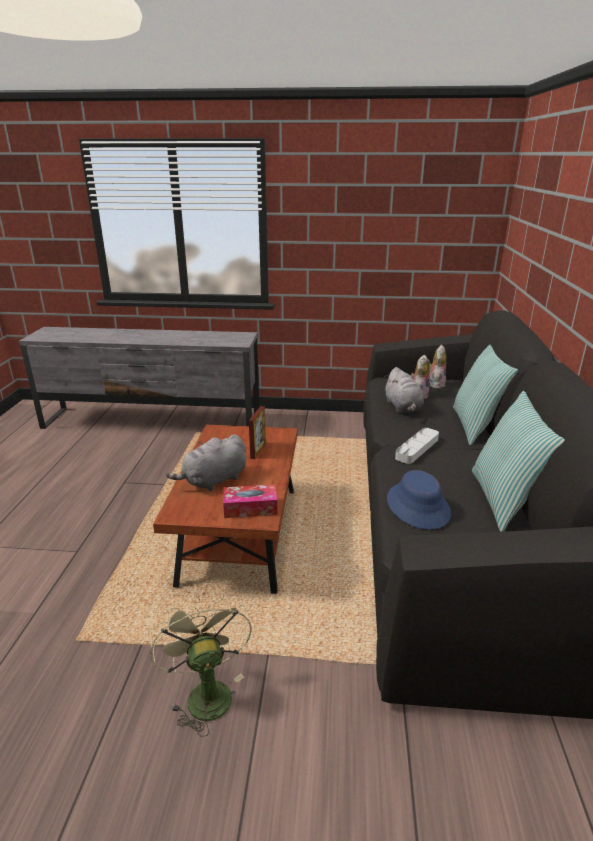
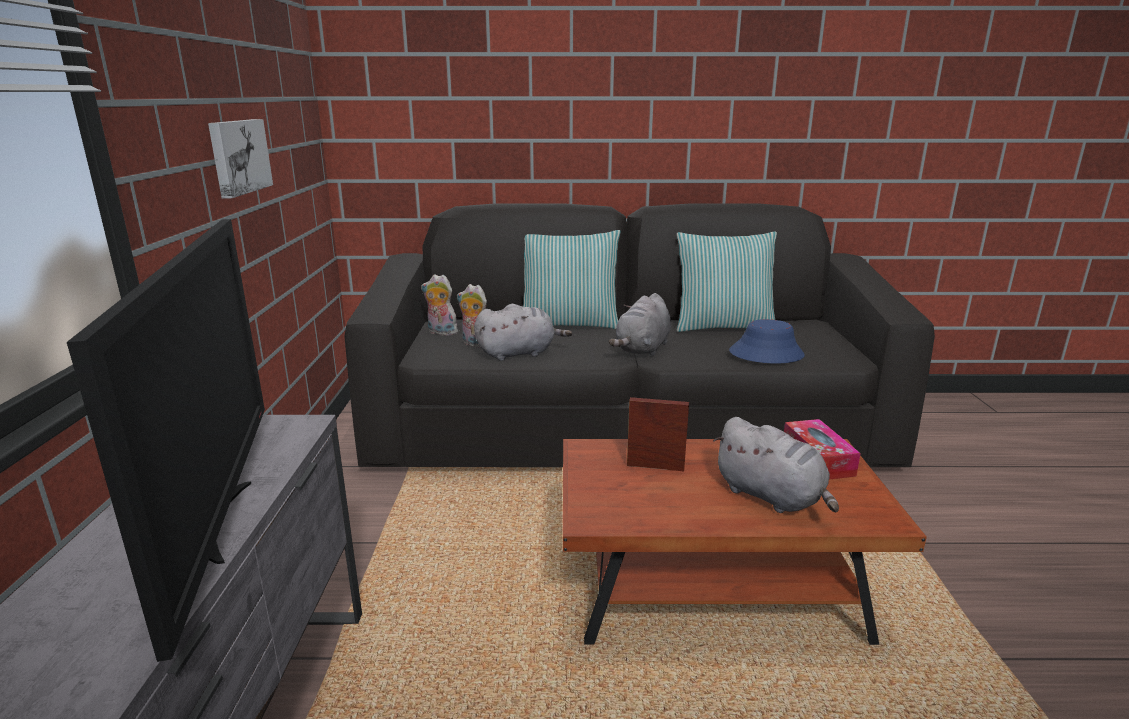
camera: 95 degrees left, 5 degrees down
beige fan [150,595,252,737] -> none
grey tray [395,428,439,464] -> grey plush toy [609,293,671,356]
none -> television [67,219,265,662]
none -> picture [208,119,273,198]

